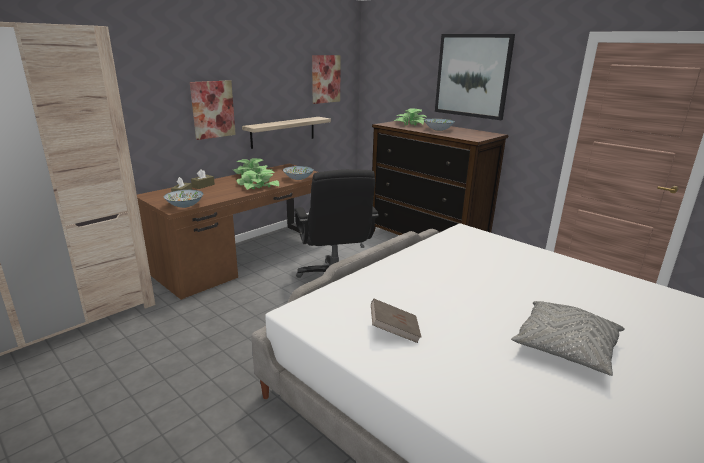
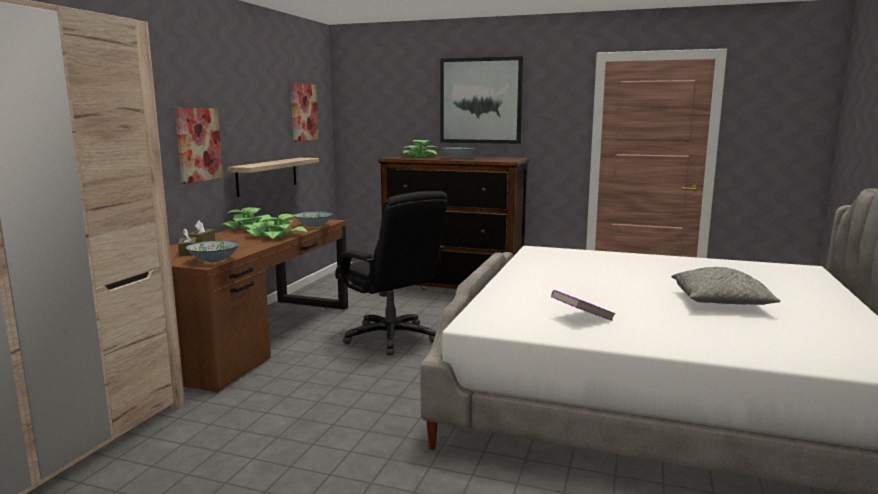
camera: 25 degrees left, 10 degrees down
brown book [371,299,421,343] -> purple book [551,290,615,321]

